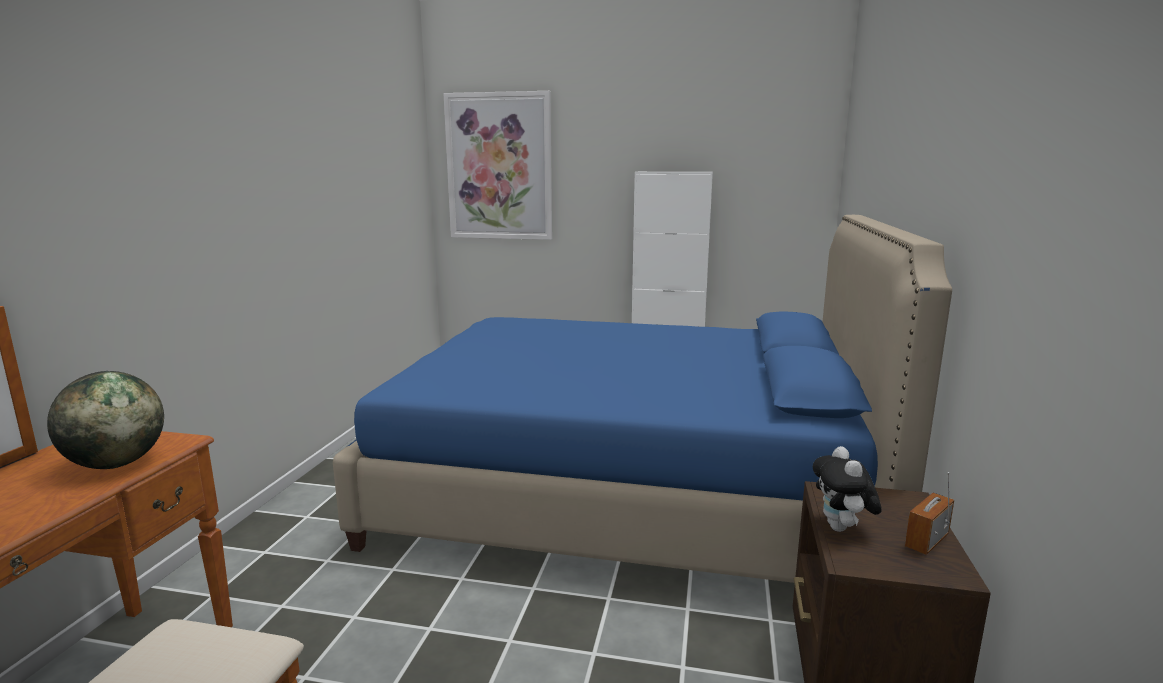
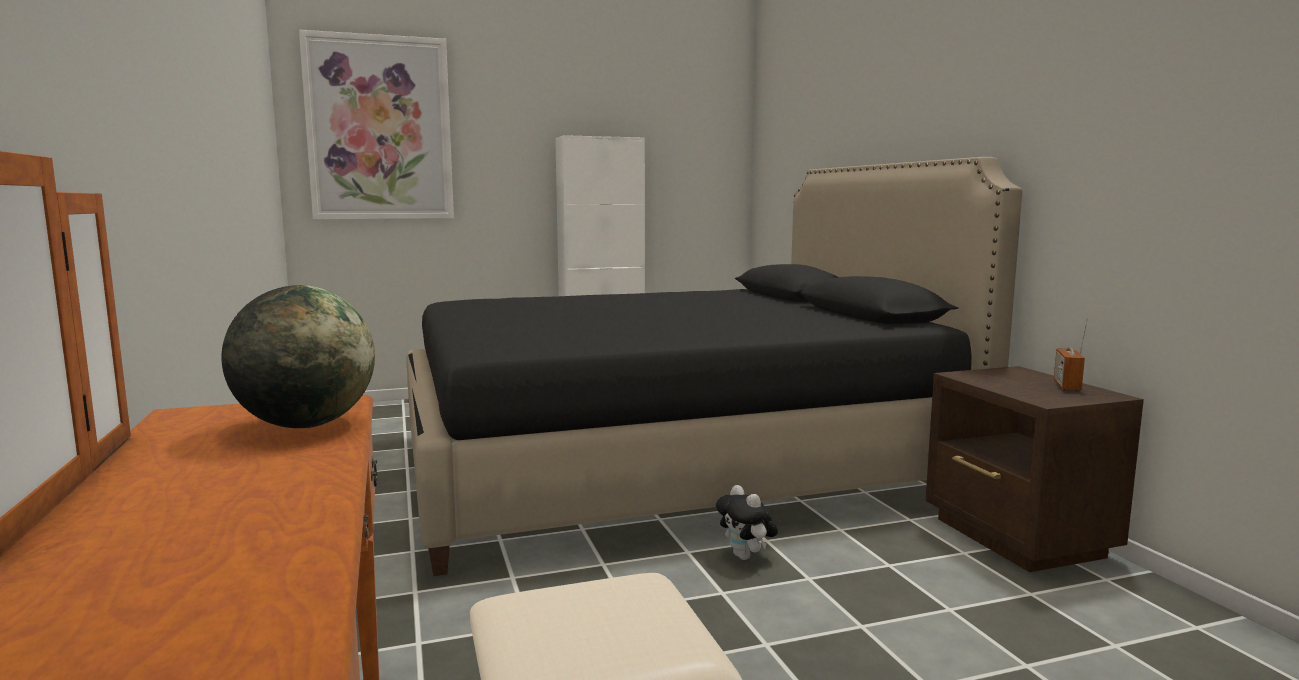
camera: 30 degrees left, 5 degrees down
blue bed [333,215,952,583] -> black bed [406,157,1022,576]
plush toy [813,446,882,532] -> plush toy moved to [716,485,778,560]

